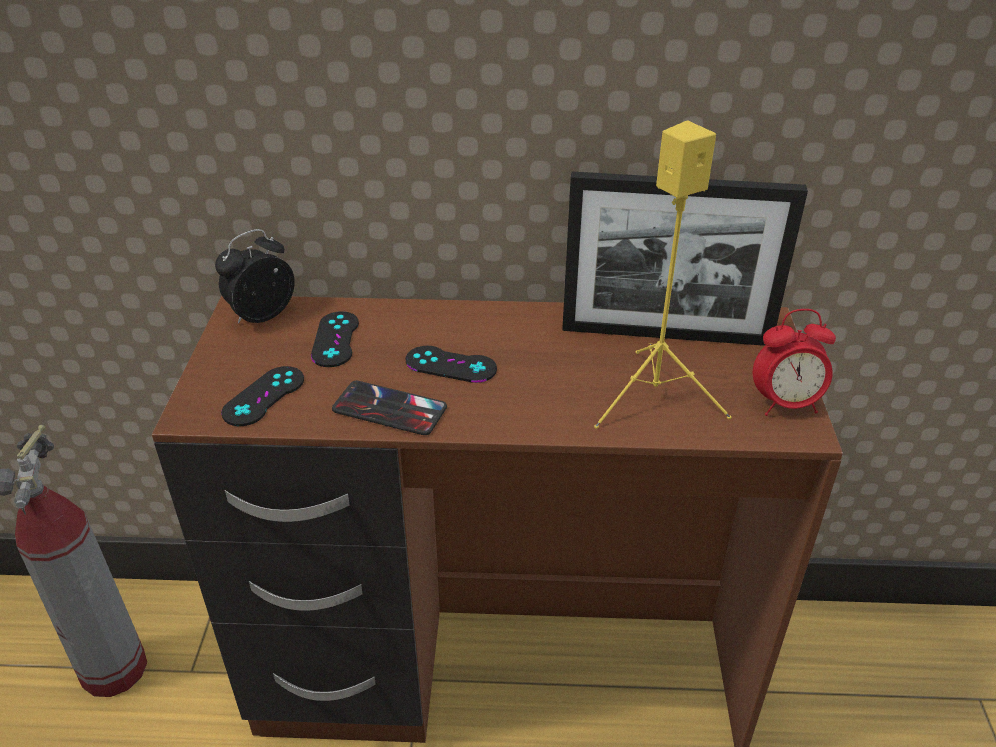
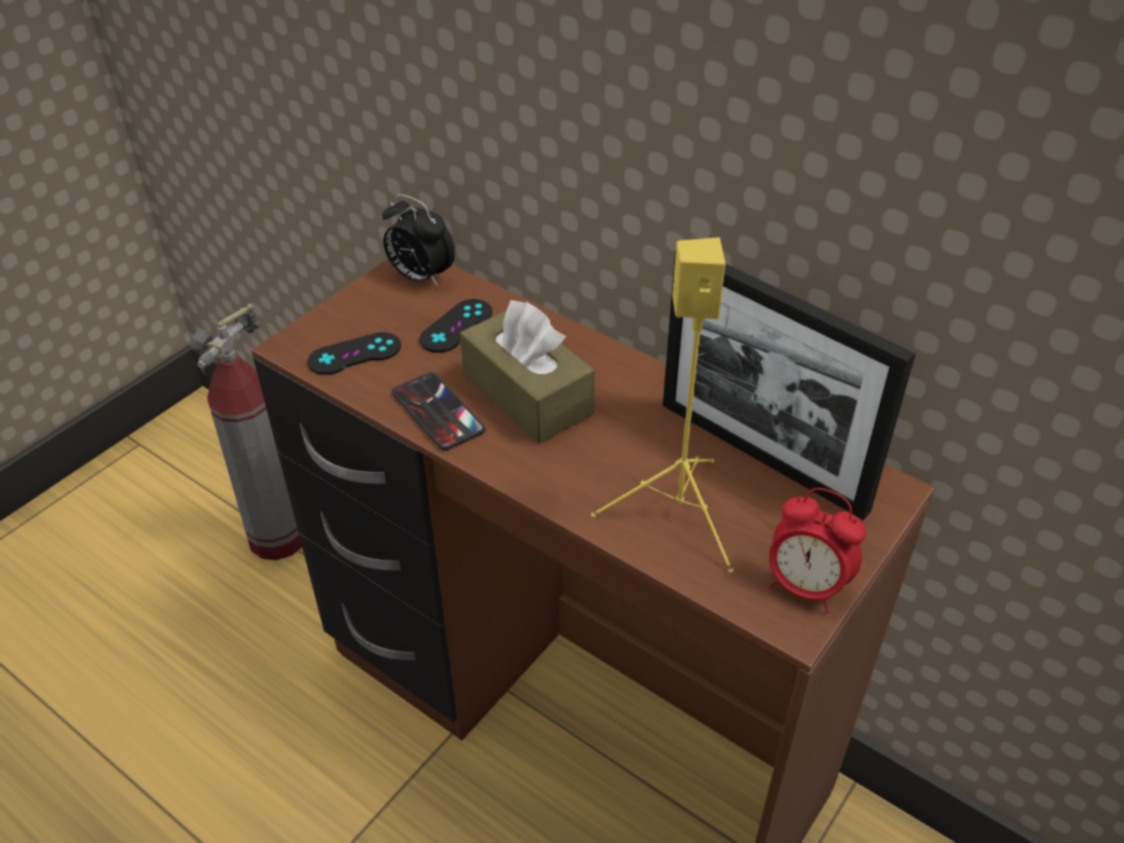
camera: 35 degrees right, 5 degrees up
alarm clock [215,229,295,324] -> alarm clock turned 135 degrees counterclockwise [382,194,455,287]
black game controller [406,346,497,383] -> brown tissue box [460,300,595,443]

